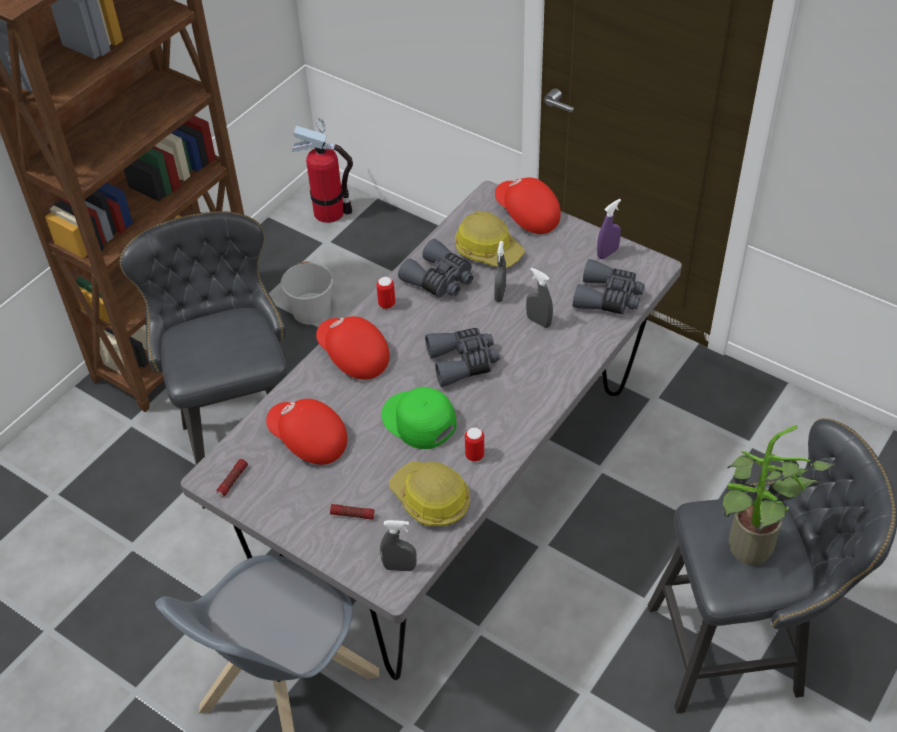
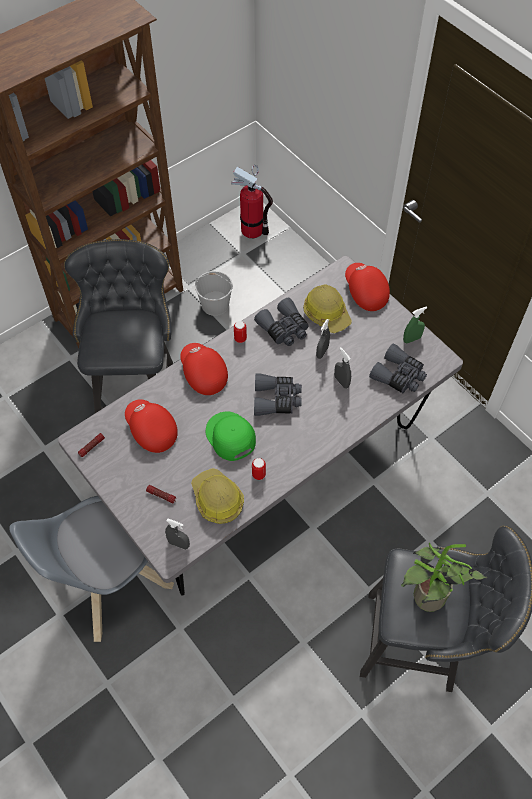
camera: 15 degrees right, 10 degrees up
purple spray bottle [597,199,621,259] -> green spray bottle [403,306,427,343]

